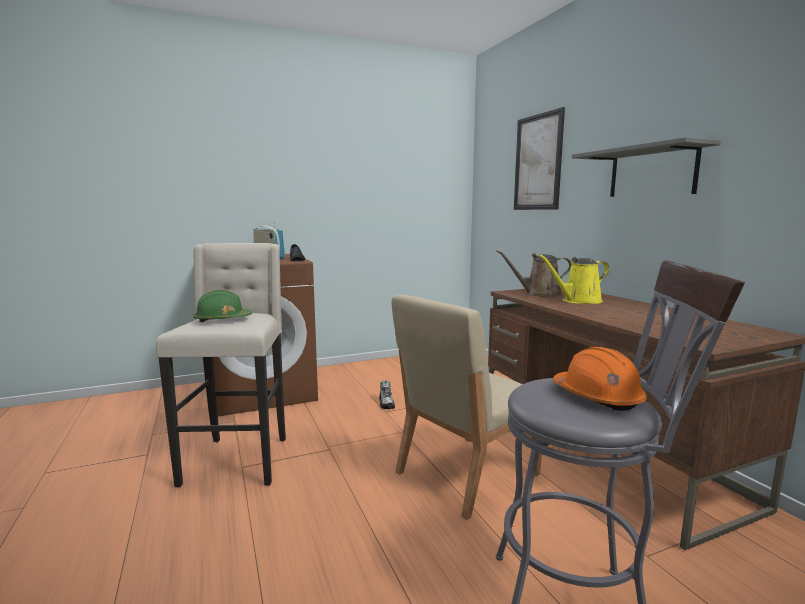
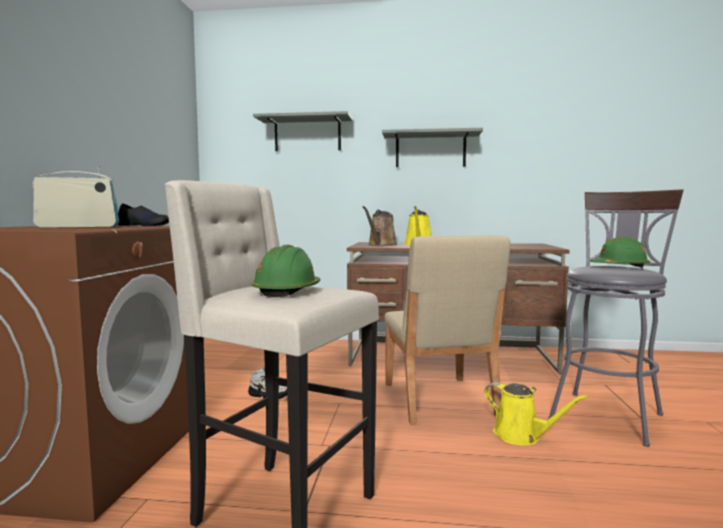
camera: 60 degrees left, 5 degrees down
picture [514,107,565,210] -> grey shelf [253,111,353,151]
orange hard hat [553,347,647,411] -> green hard hat [590,237,650,268]
none -> yellow watering can [484,382,588,446]

